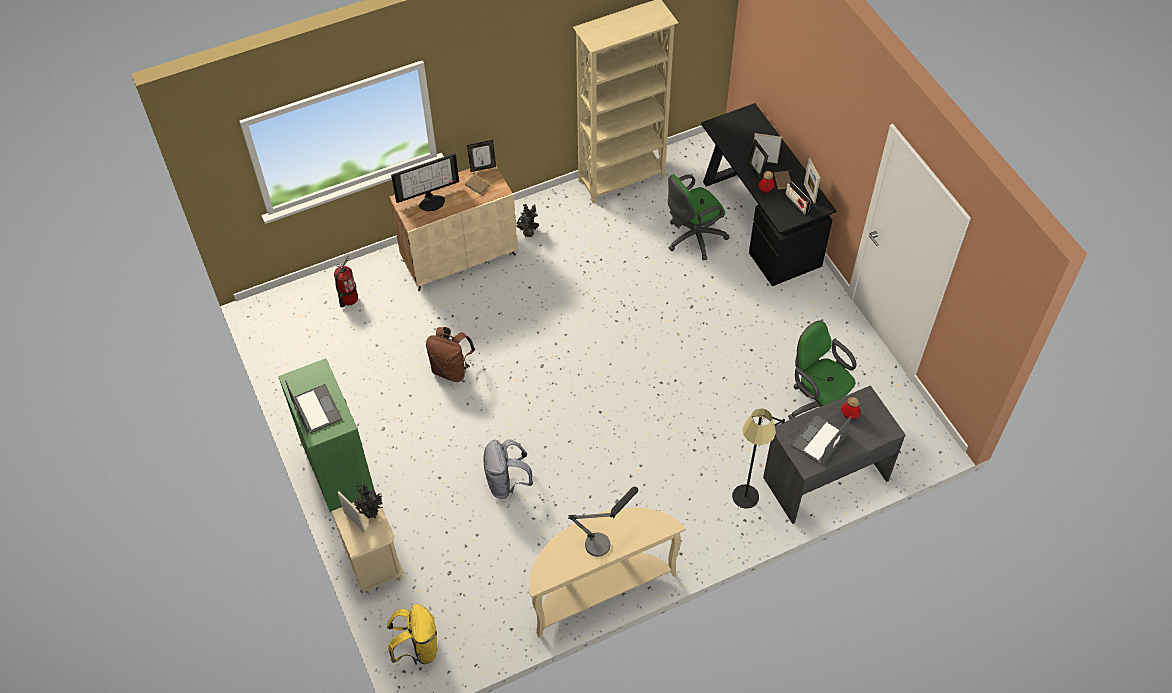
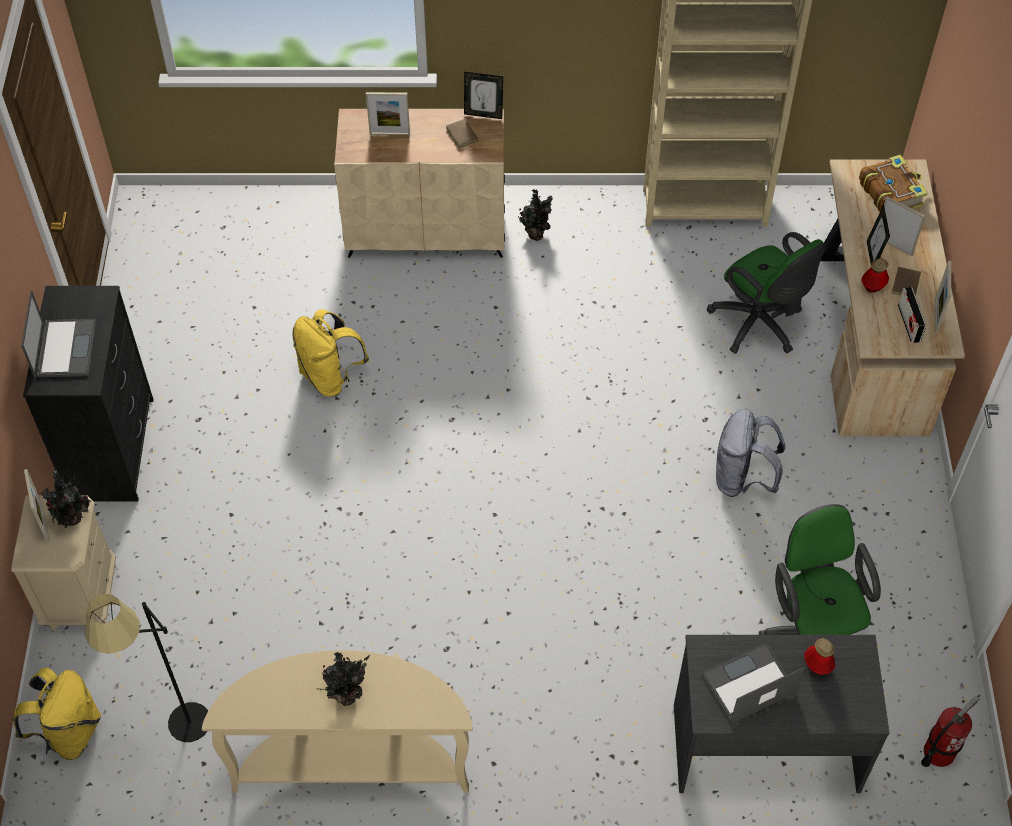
camera: 25 degrees right, 0 degrees up
green dresser [278,358,375,512] -> black dresser [23,286,154,502]
fire extinguisher [334,254,358,307] -> fire extinguisher moved to [921,696,979,767]
monitor [391,153,459,211] -> picture frame [366,92,410,135]
brown backpack [426,327,475,382] -> yellow backpack [292,309,369,397]
grey backpack [483,440,533,499] -> grey backpack moved to [716,409,786,497]
table lamp [568,487,638,557] -> potted plant [317,652,370,706]
green office chair [668,174,729,260] -> green office chair turned 120 degrees counterclockwise [707,232,825,354]
black desk [701,103,837,286] -> beige desk [820,159,965,436]
black floor lamp [732,408,785,509] -> black floor lamp moved to [85,594,208,742]
none -> book [859,155,928,212]

